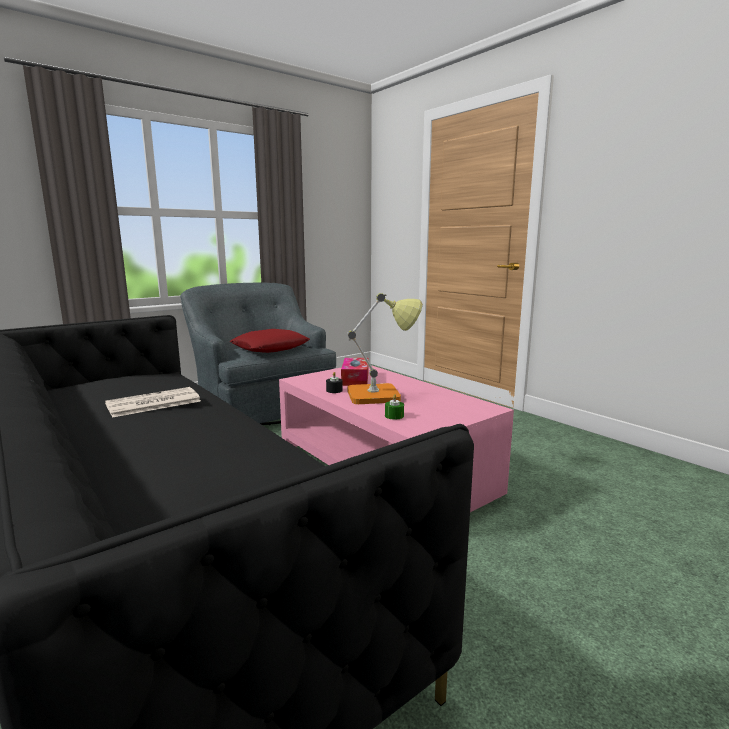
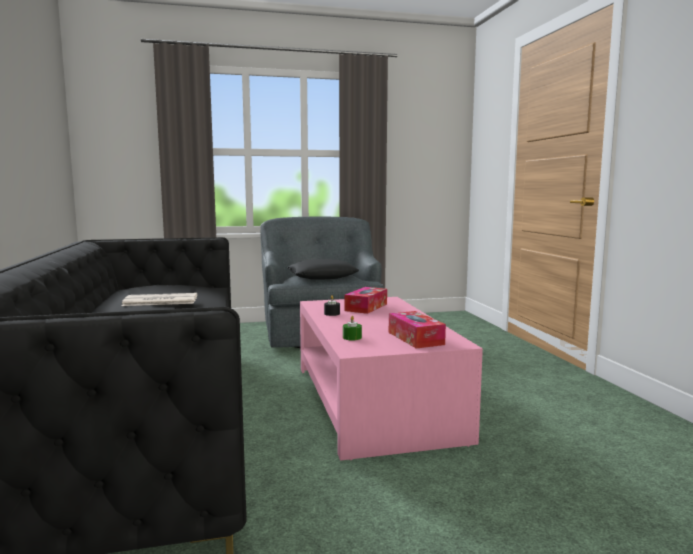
camera: 25 degrees right, 5 degrees down
red pillow [229,329,310,353] -> black pillow [287,259,359,280]
table lamp [347,293,423,404] -> none
none -> tissue box [389,311,446,349]

